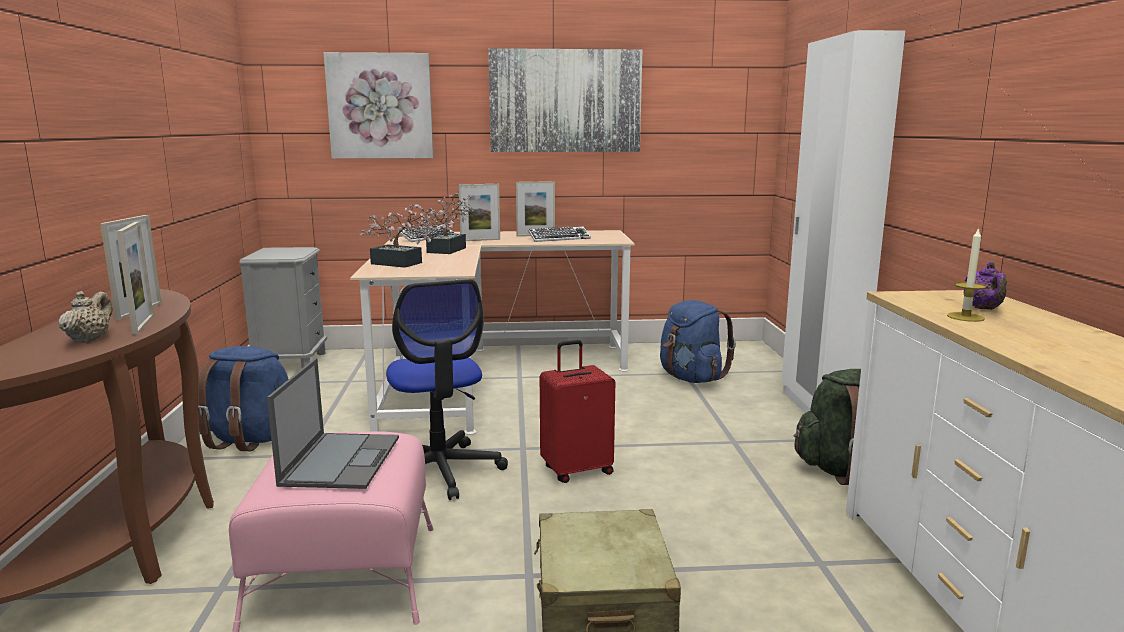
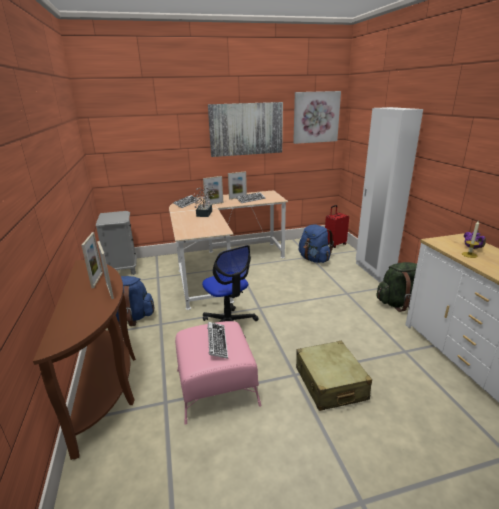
camera: 10 degrees left, 10 degrees up
beige teapot [59,291,113,343] -> none
laptop [267,358,399,489] -> keyboard [207,322,228,359]
picture [323,52,434,159] -> picture moved to [293,91,341,144]
potted plant [360,204,434,268] -> none
red suitcase [540,340,615,483] -> red suitcase moved to [325,205,349,248]

